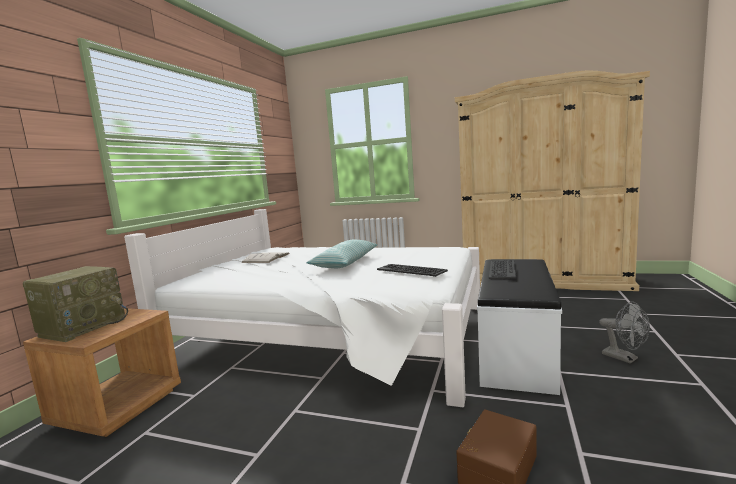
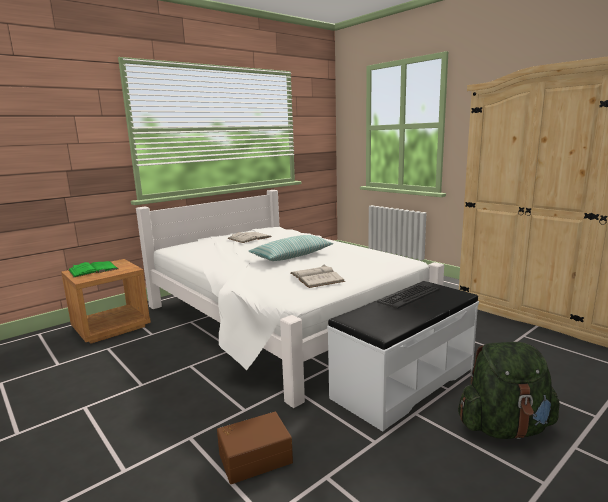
camera: 30 degrees right, 5 degrees up
radio [23,266,128,342] -> green book [68,261,118,278]
keyboard [377,264,448,277] -> white book [291,265,345,288]
grey fan [599,301,650,363] -> green backpack [458,342,560,439]

